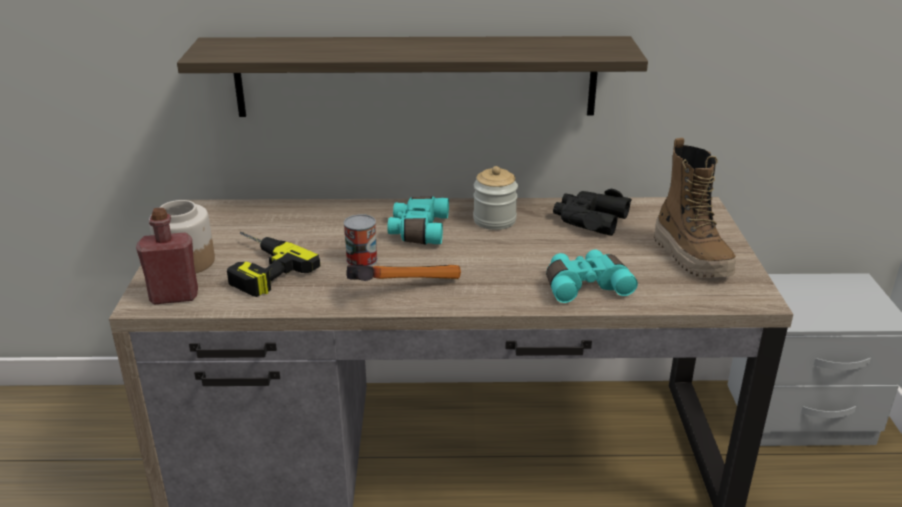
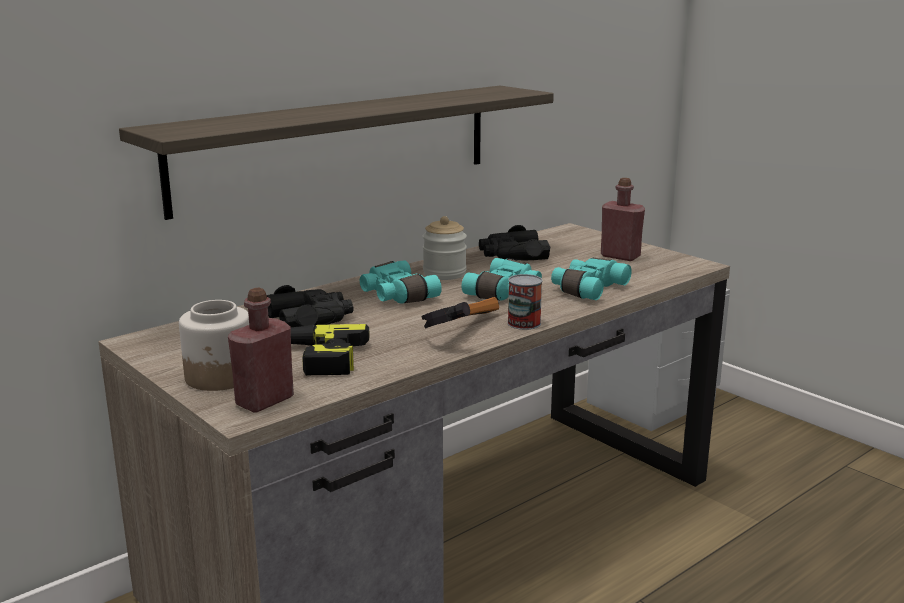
camera: 40 degrees left, 10 degrees down
can [344,214,378,266] -> can moved to [508,274,543,330]
boot [654,138,736,278] -> red bottle [601,178,645,261]
none -> black binoculars [267,285,354,327]
none -> turquoise binoculars [462,258,542,301]

